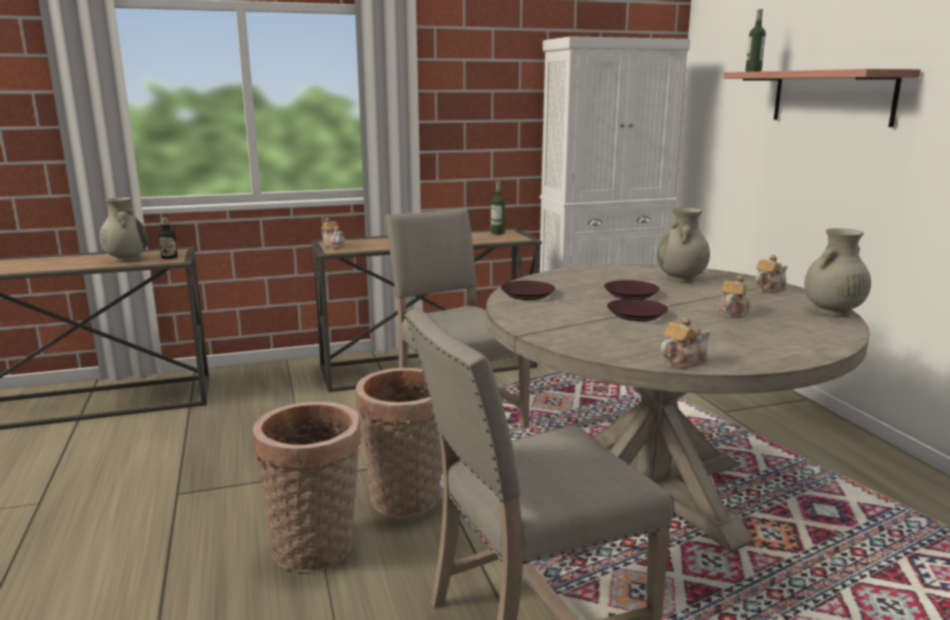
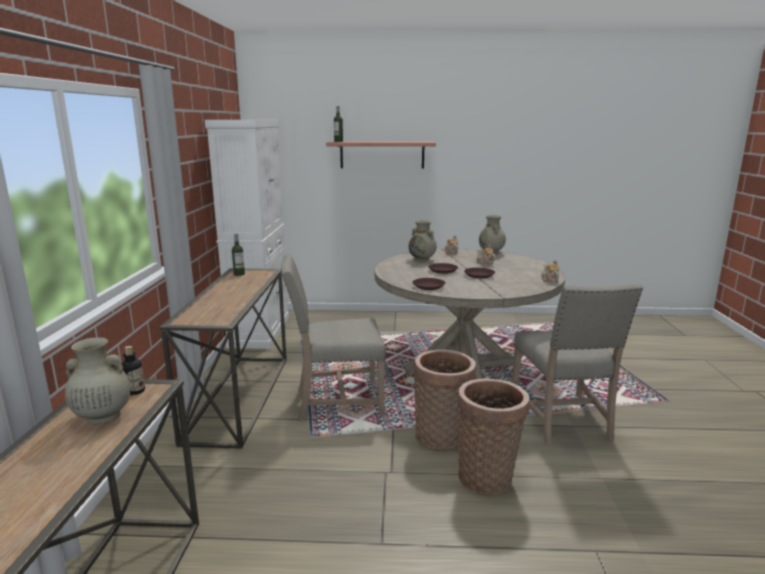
camera: 70 degrees left, 0 degrees up
teapot [321,217,345,248] -> none

